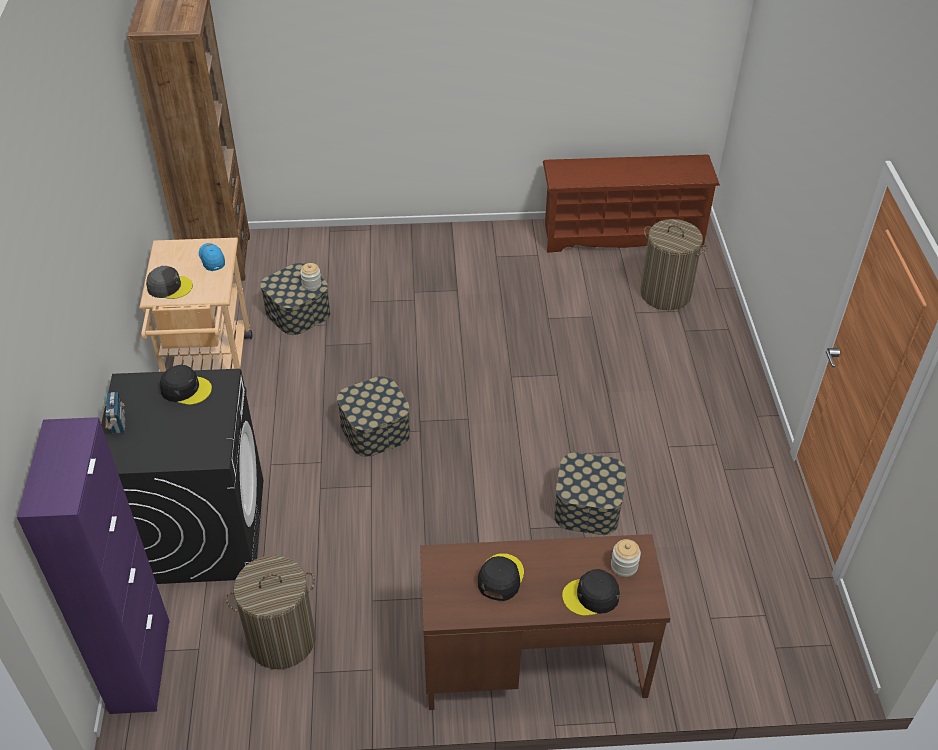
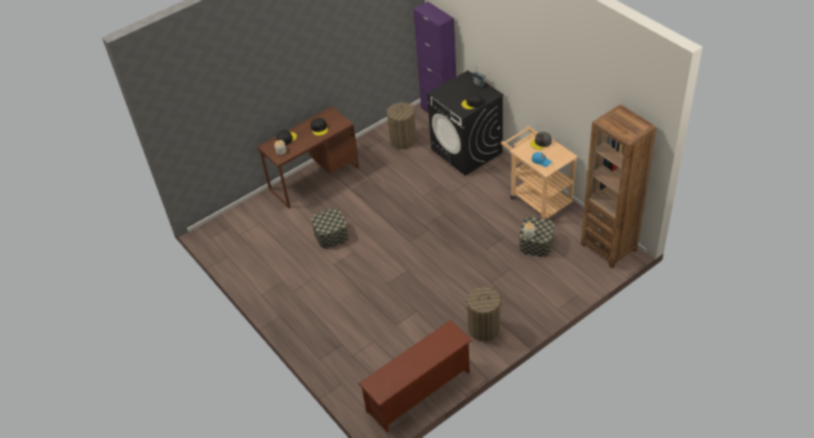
camera: 150 degrees right, 0 degrees up
storage box [337,376,410,457] -> none
laundry basket [640,219,708,310] -> laundry basket moved to [463,287,504,341]

